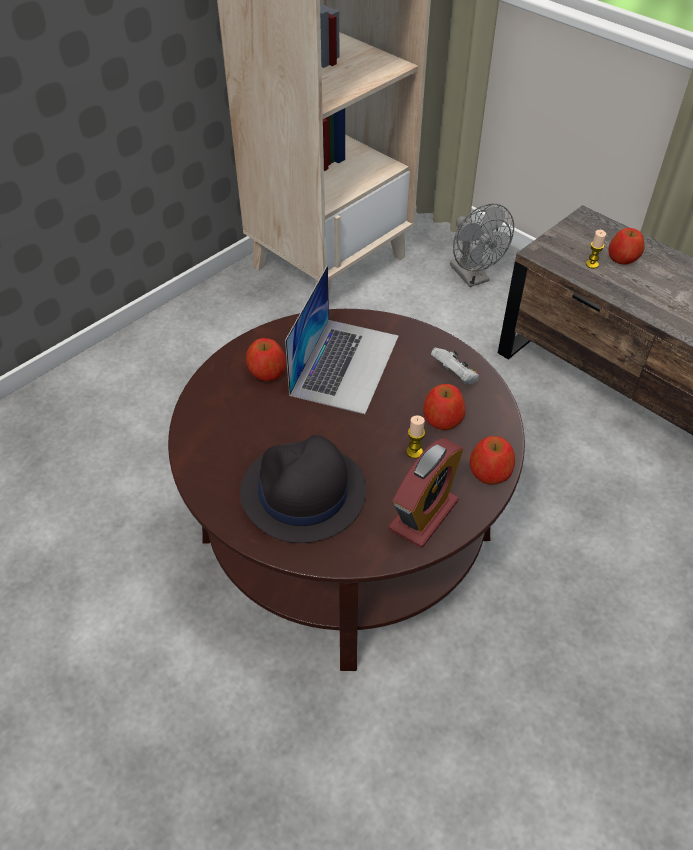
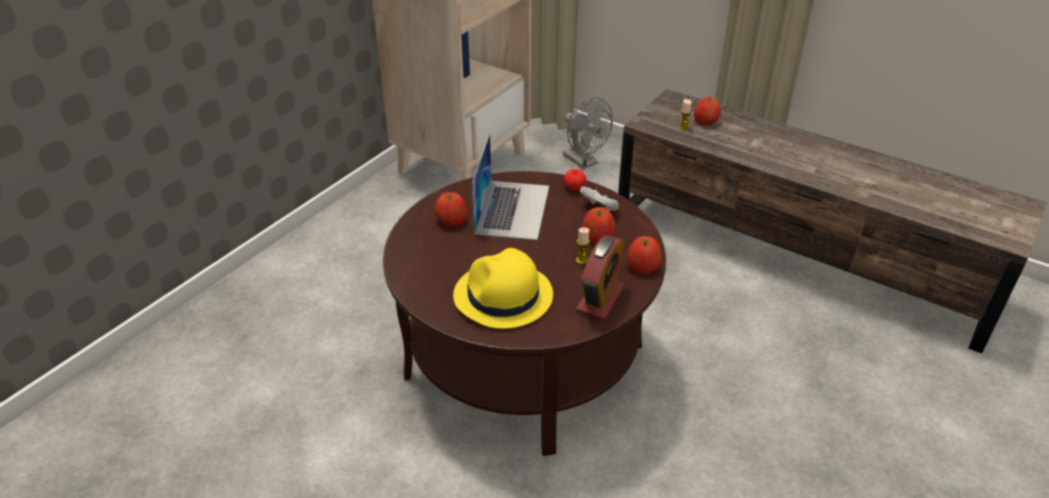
camera: 10 degrees left, 10 degrees down
black hat [240,435,366,543] -> yellow hat [453,248,553,329]
none -> apple [564,169,586,191]

